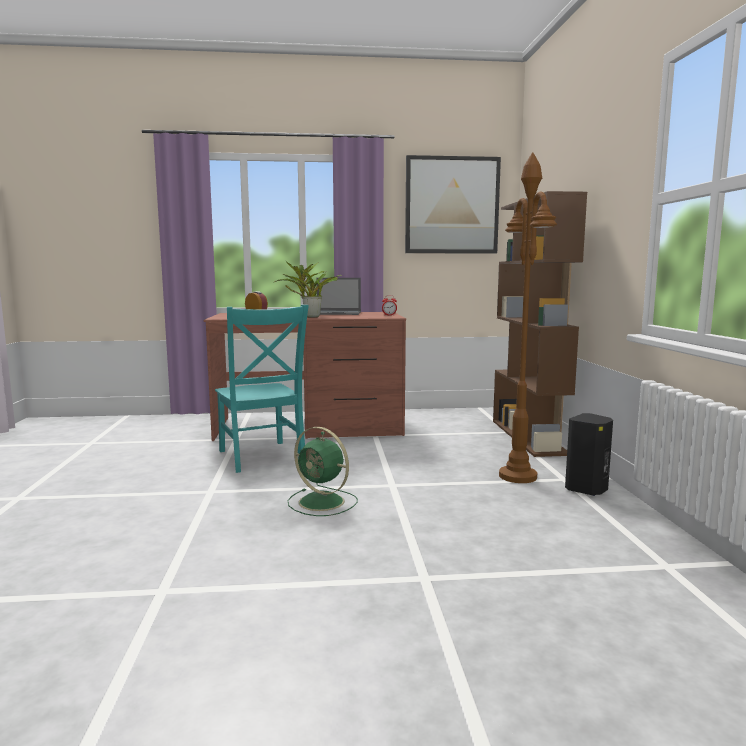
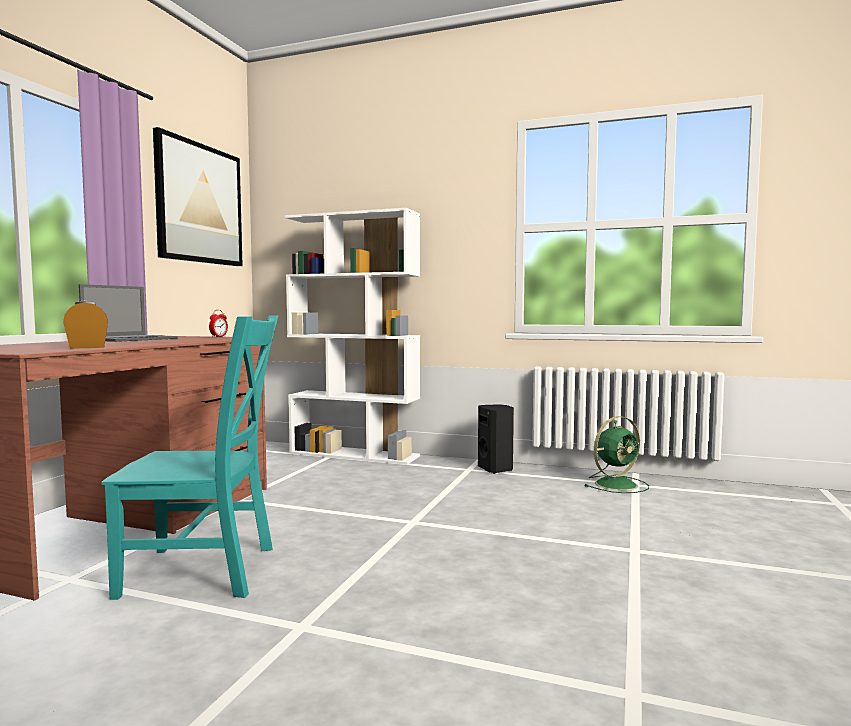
camera: 65 degrees left, 5 degrees down
potted plant [274,260,342,318] -> none
green fan [287,427,358,516] -> green fan moved to [585,416,649,493]
brown bookcase [493,191,587,457] -> white bookcase [285,208,420,465]
brown floor lamp [499,152,557,483] -> none

